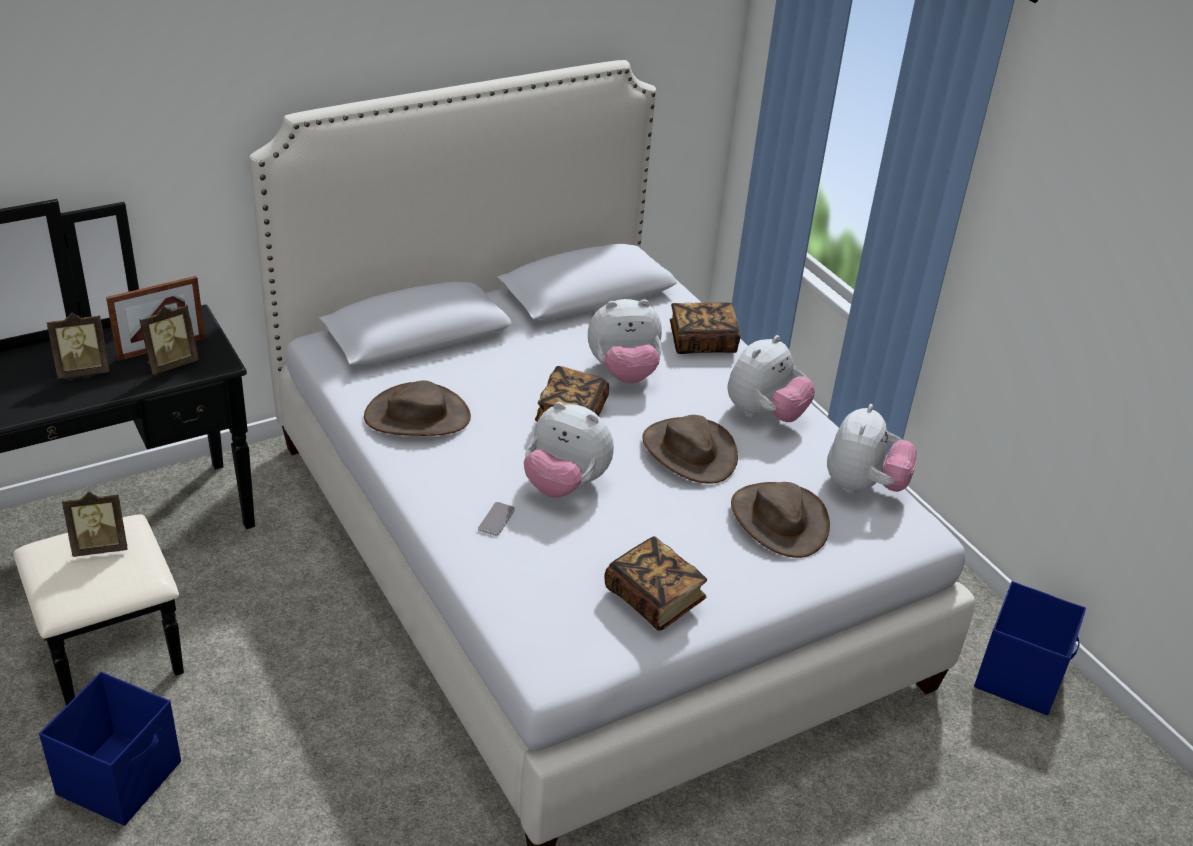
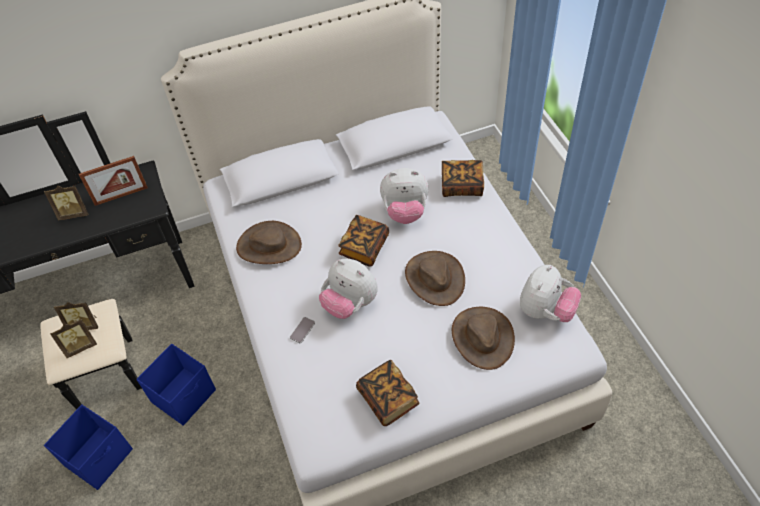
camera: 15 degrees right, 15 degrees up
picture frame [139,304,199,375] -> picture frame moved to [50,319,97,358]
plush toy [727,335,815,422] -> none
blue storage box [974,581,1086,715] -> blue storage box moved to [136,344,216,426]

